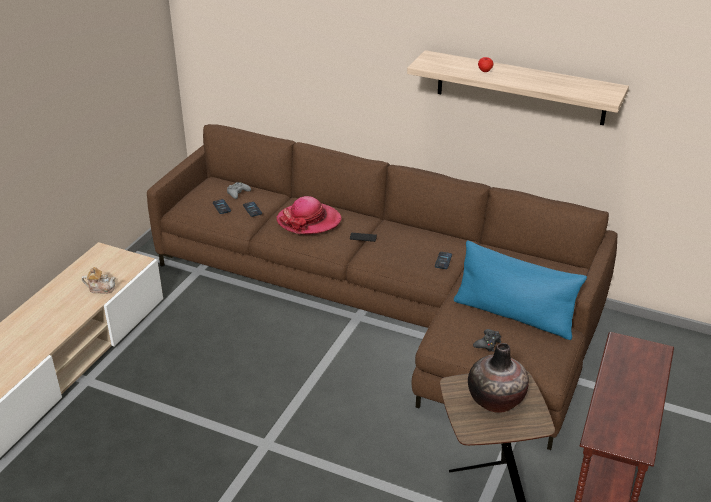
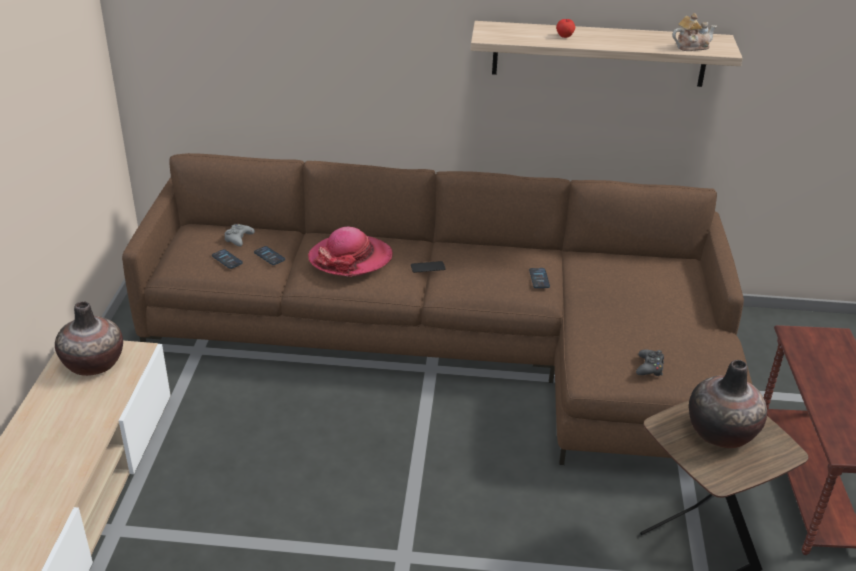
camera: 20 degrees left, 0 degrees up
teapot [82,267,116,294] -> teapot moved to [672,13,717,51]
blue pillow [454,240,587,340] -> none
none -> vase [55,302,123,376]

